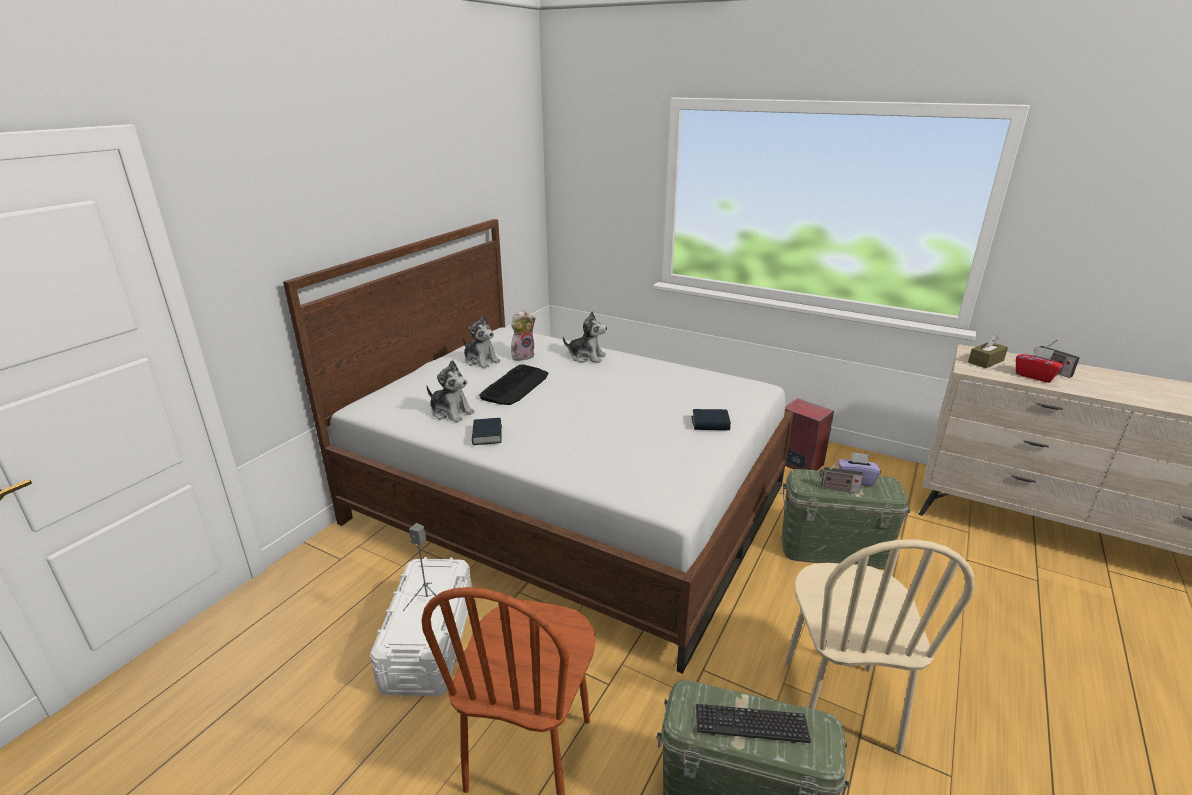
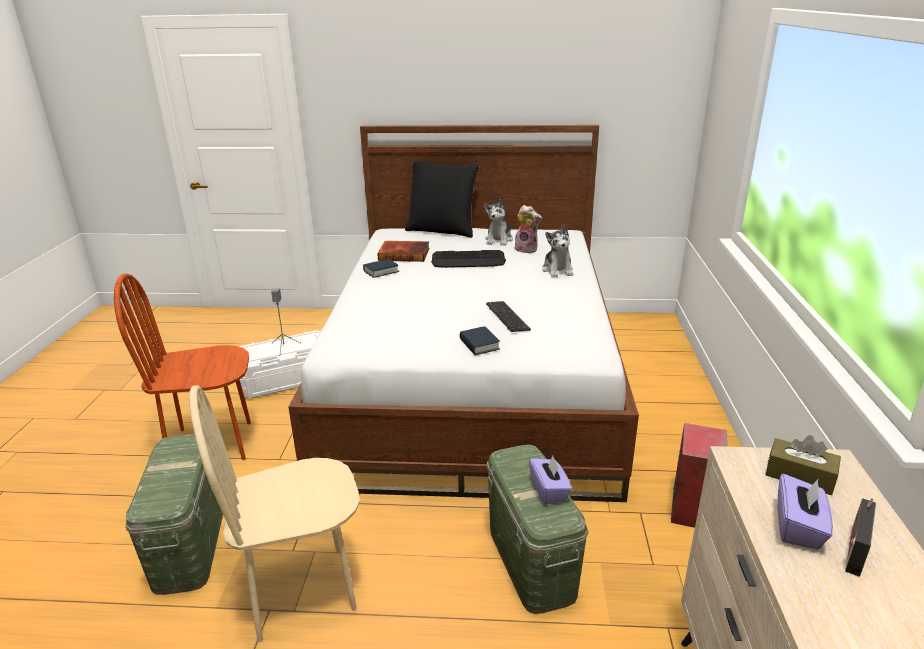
camera: 65 degrees right, 0 degrees up
plush toy [426,360,475,422] -> book [377,241,429,262]
keyboard [696,704,811,744] -> keyboard moved to [486,301,531,332]
radio [820,460,863,494] -> none
red tissue box [1016,346,1064,383] -> purple tissue box [778,474,833,550]
none -> black pillow [405,161,480,238]

